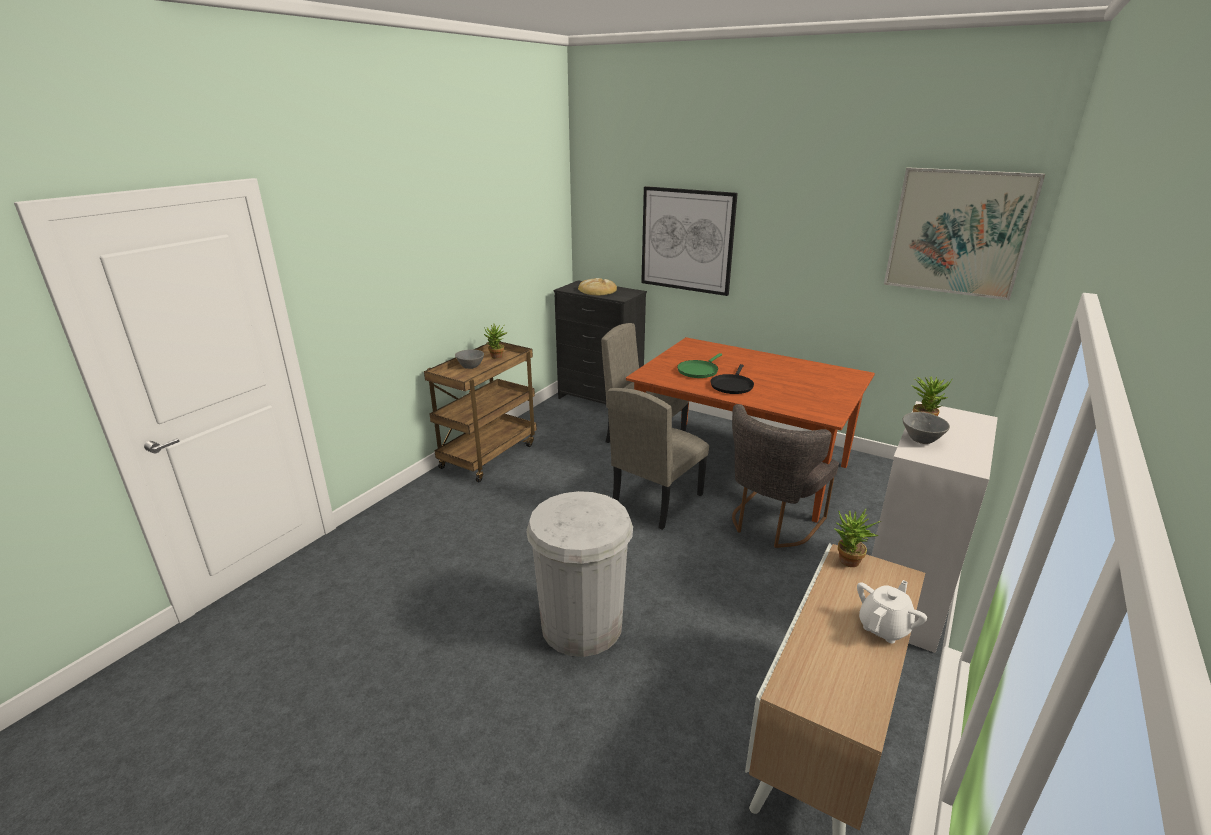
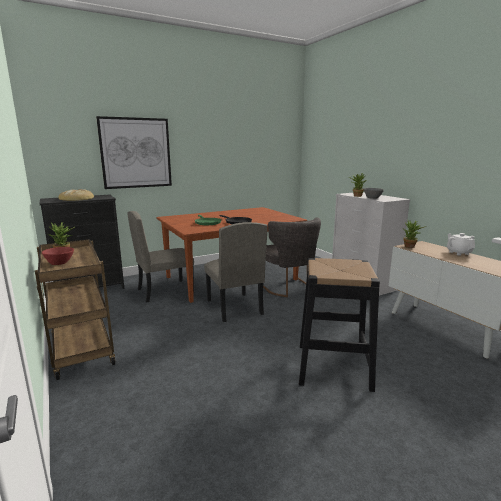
camera: 60 degrees left, 10 degrees down
grey bowl [455,349,484,369] -> red bowl [42,247,74,265]
white trash can [526,491,633,657] -> black stool [299,258,380,392]
picture [884,167,1045,300] -> none

